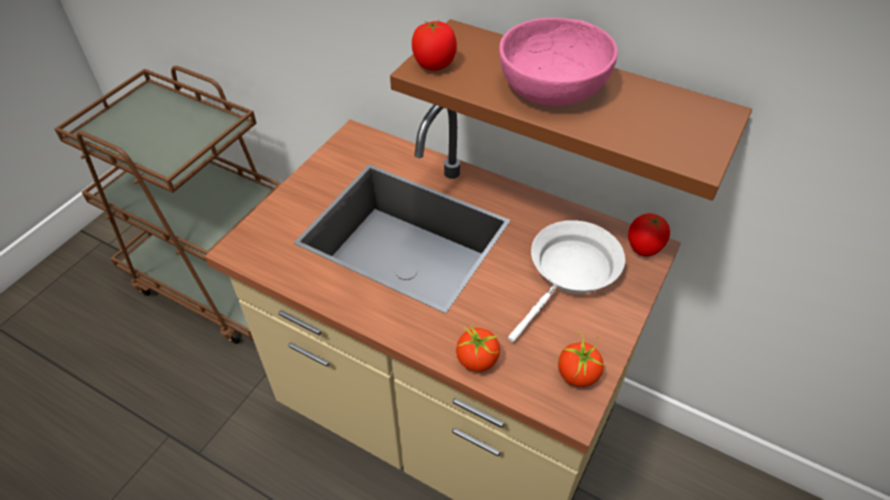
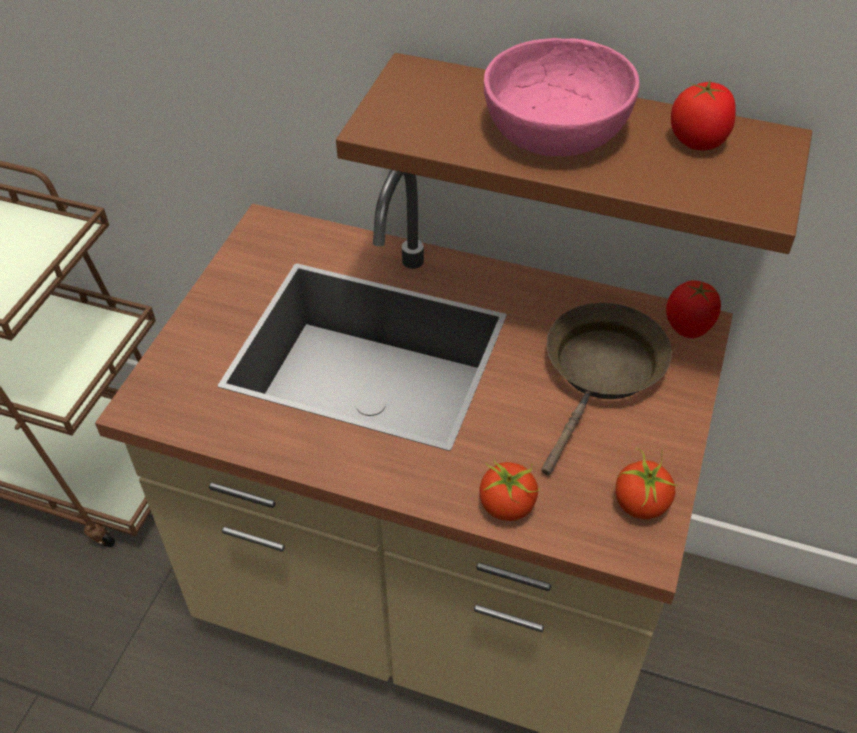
camera: 10 degrees left, 0 degrees up
tomato [412,20,457,71] -> tomato moved to [671,79,736,150]
white frying pan [508,220,625,342] -> brown frying pan [541,303,672,475]

